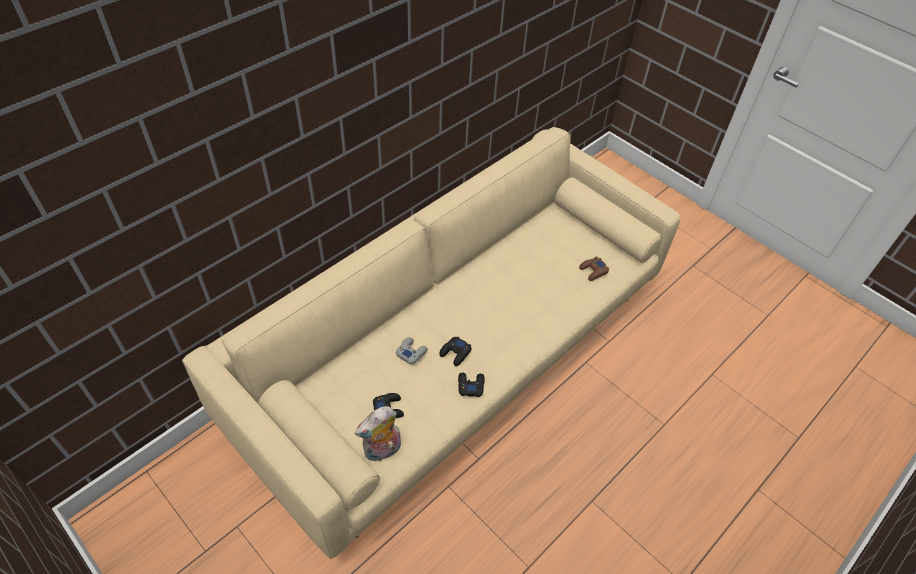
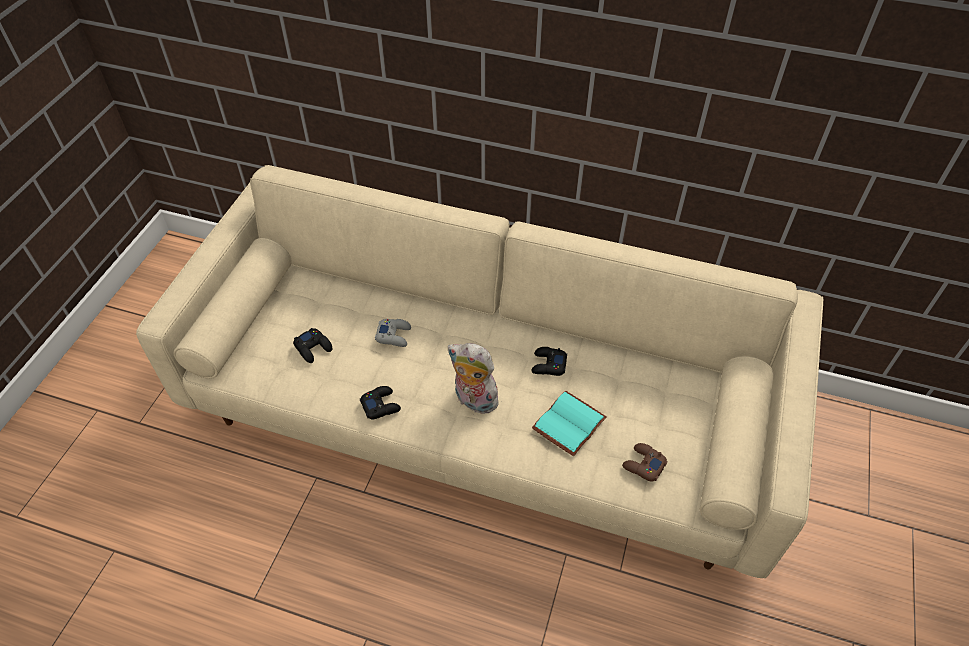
camera: 65 degrees right, 0 degrees up
plush toy [355,406,401,462] -> plush toy moved to [448,343,499,414]
black game controller [439,336,471,366] -> black game controller moved to [531,347,567,376]
none -> turquoise book [532,390,607,456]

